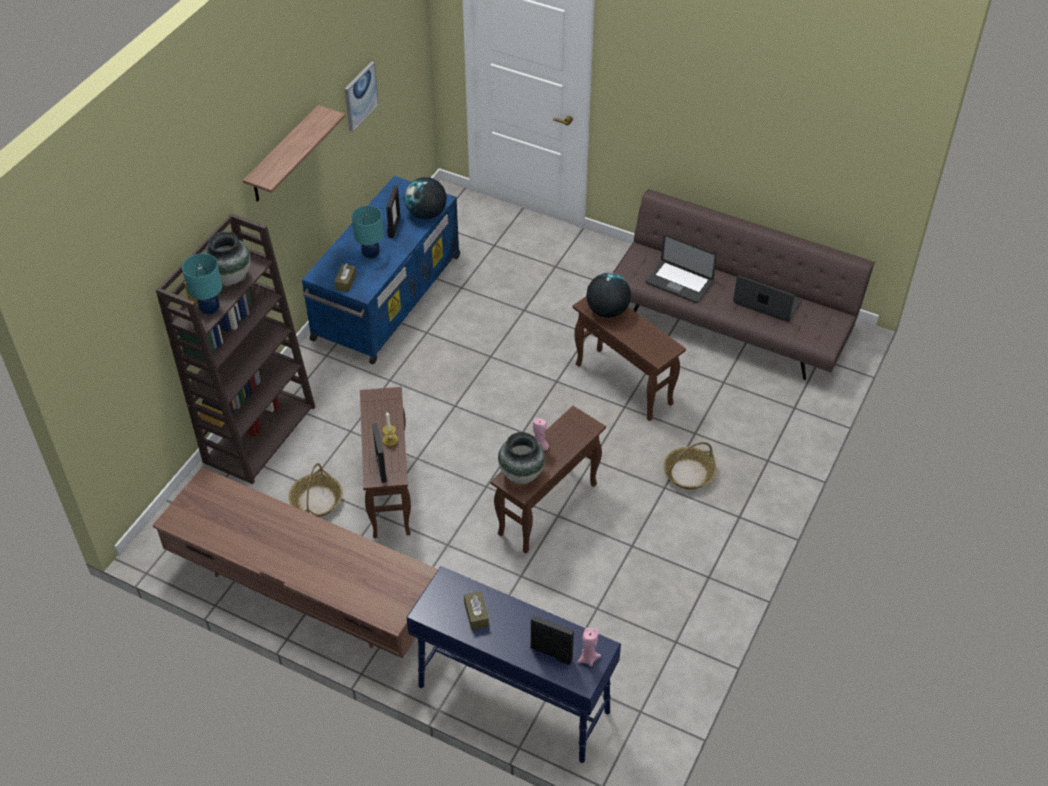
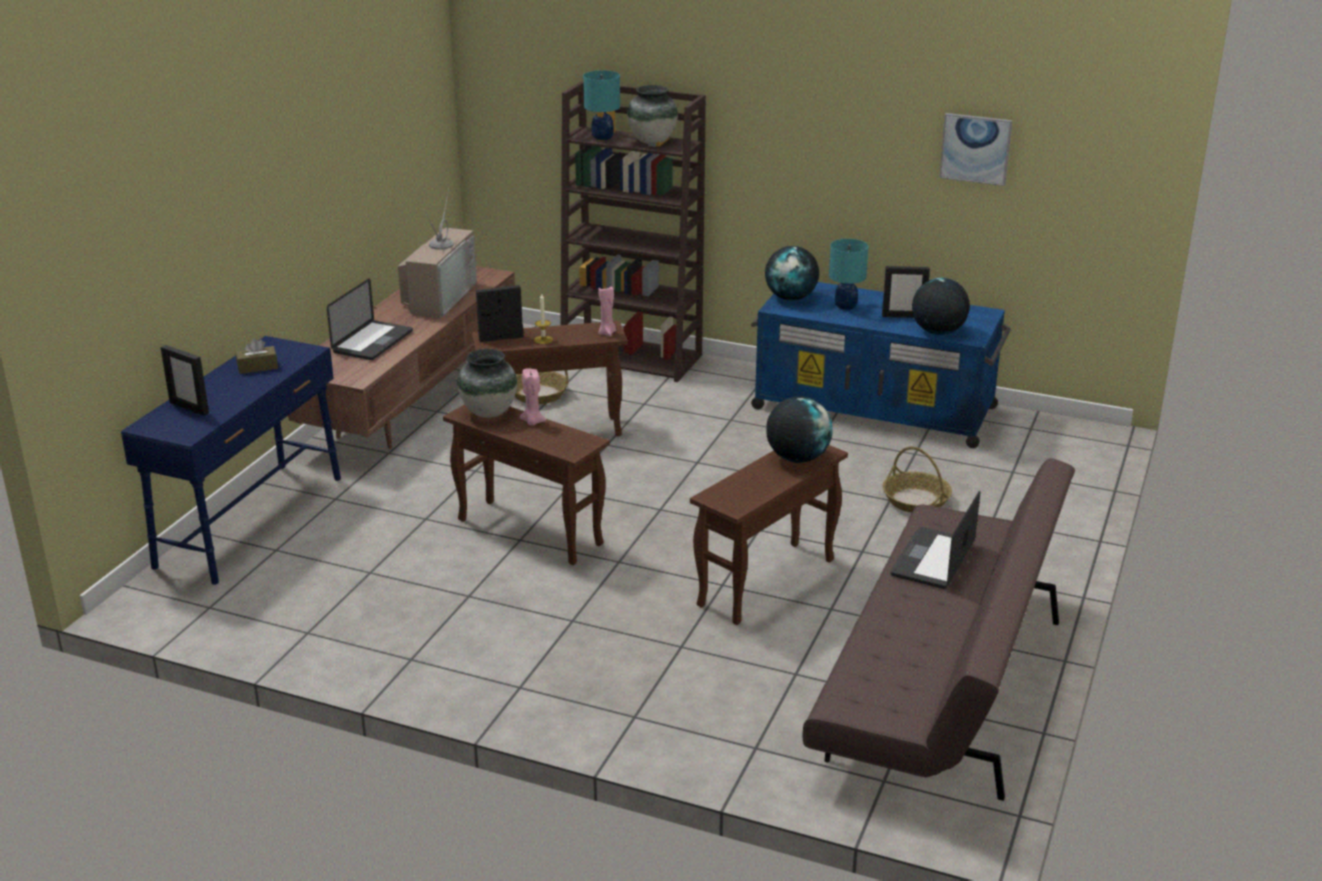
camera: 85 degrees right, 20 degrees down
shelf [243,105,345,202] -> none
brown tissue box [334,264,357,292] -> globe [765,246,819,300]
picture frame [531,615,574,665] -> picture frame turned 105 degrees clockwise [160,345,209,416]
pink candle [577,628,601,666] -> pink candle moved to [598,287,616,337]
basket [664,442,716,490] -> basket moved to [883,446,952,513]
laptop [733,275,801,322] -> laptop moved to [327,278,413,360]
none -> television [398,189,477,319]

